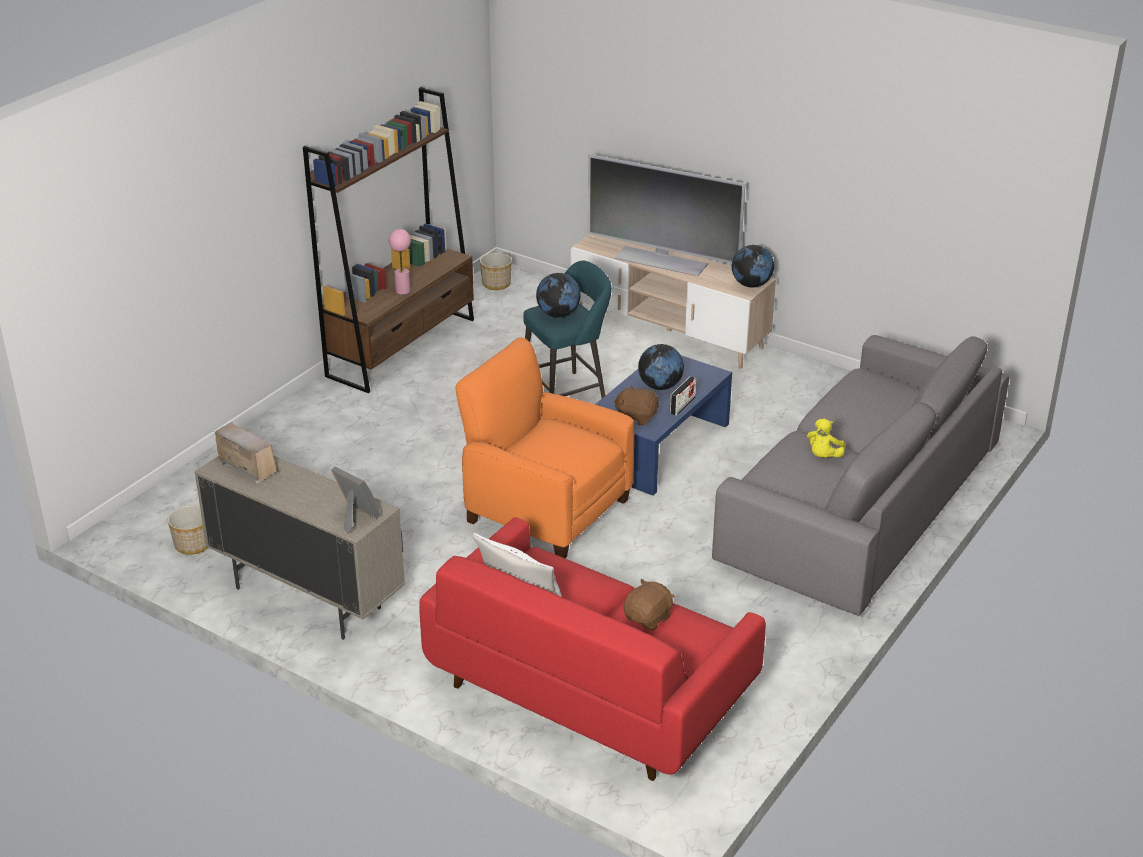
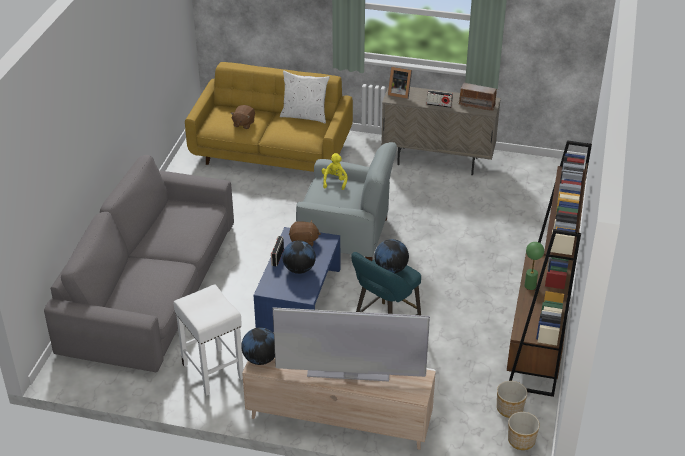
camera: 160 degrees right, 5 degrees up
planter [168,505,208,555] -> planter moved to [497,381,527,418]
pink table lamp [389,229,411,295] -> green table lamp [524,242,544,290]
red sofa [419,517,766,781] -> yellow sofa [185,62,353,172]
orange armchair [455,337,634,558] -> grey armchair [296,142,397,261]
yellow plush toy [807,419,846,458] -> yellow plush toy moved to [322,153,348,190]
none -> white stool [173,284,244,396]
none -> radio [427,90,453,108]

